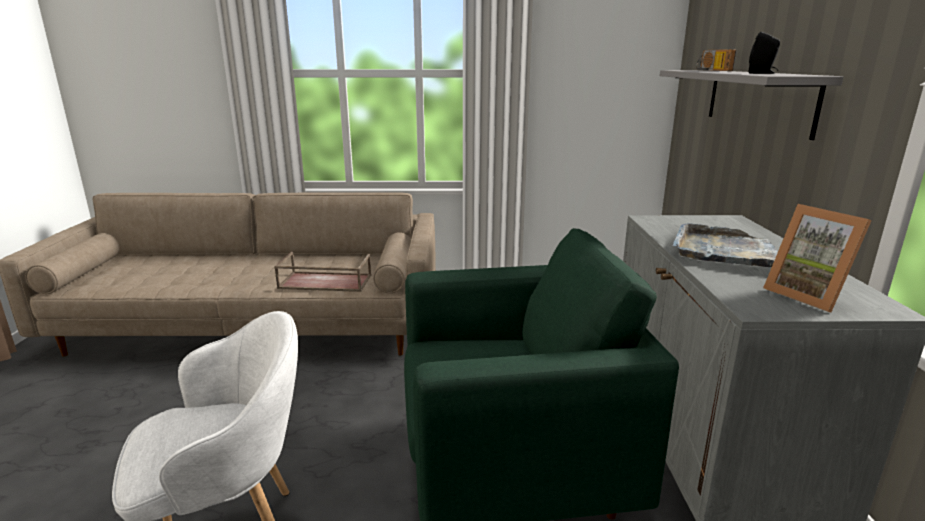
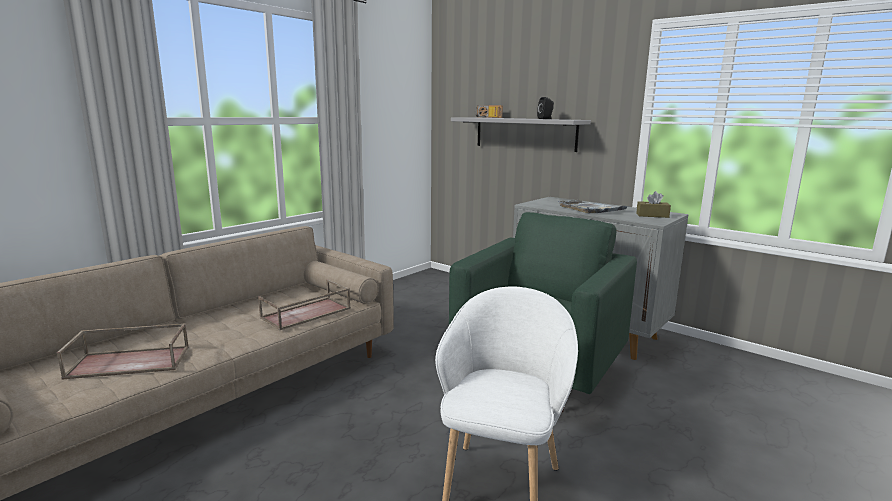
camera: 50 degrees left, 5 degrees down
picture frame [763,204,872,312] -> brown tissue box [636,191,671,218]
none -> brown tray [57,323,189,380]

